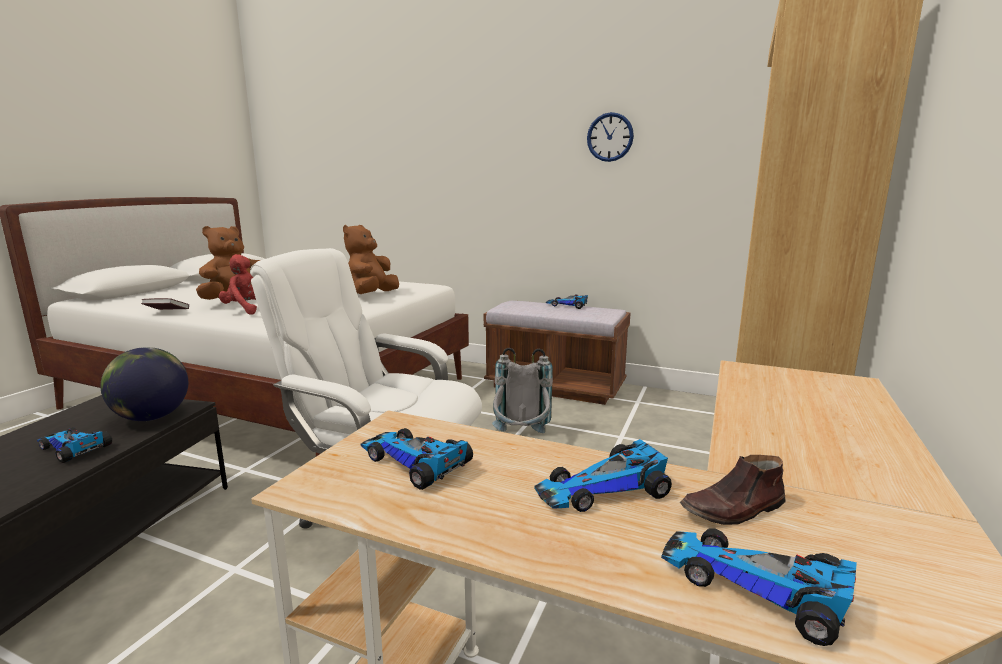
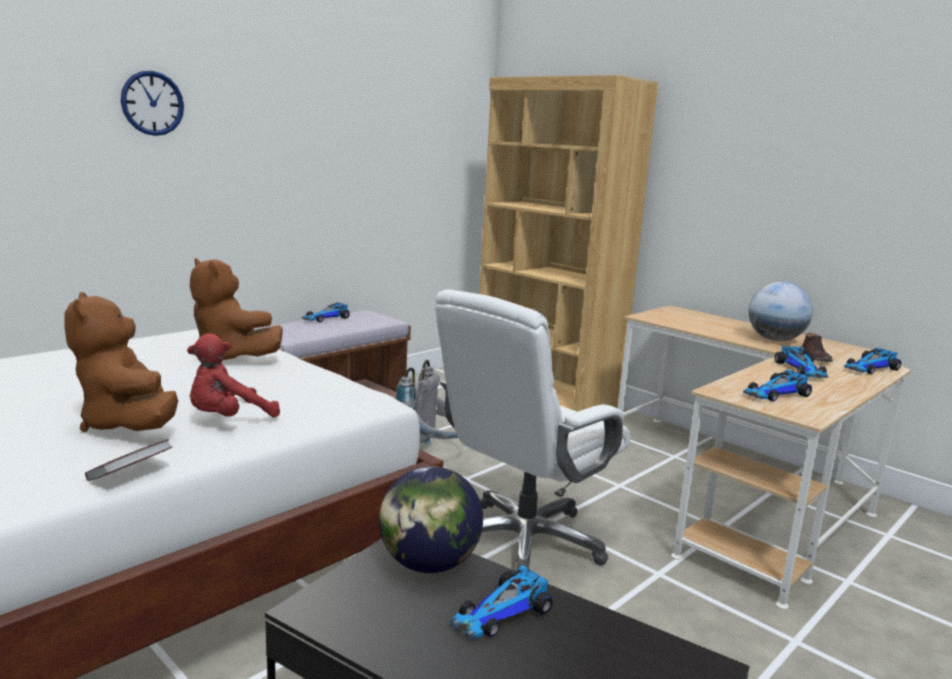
camera: 70 degrees left, 0 degrees up
wall clock [587,112,634,162] -> wall clock moved to [121,71,184,136]
none -> globe [749,282,813,341]

